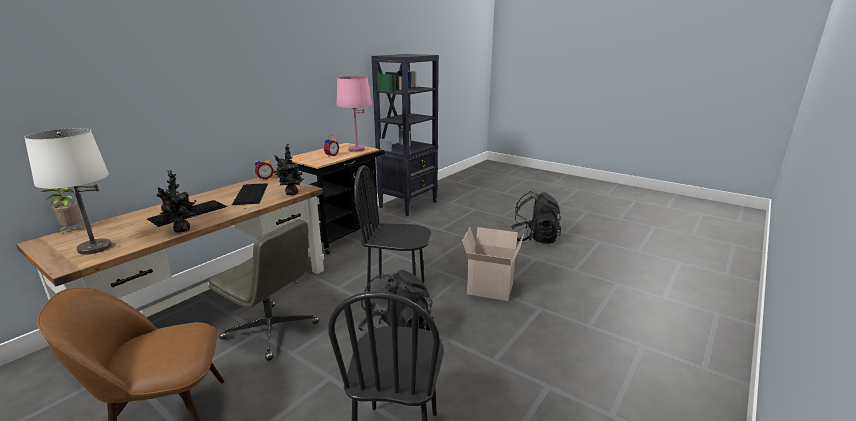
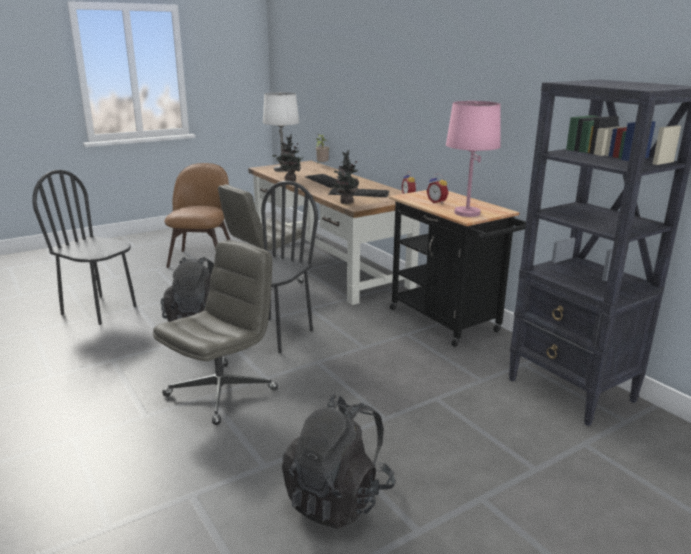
camera: 110 degrees right, 0 degrees up
cardboard box [462,227,524,301] -> grey office chair [153,240,278,425]

